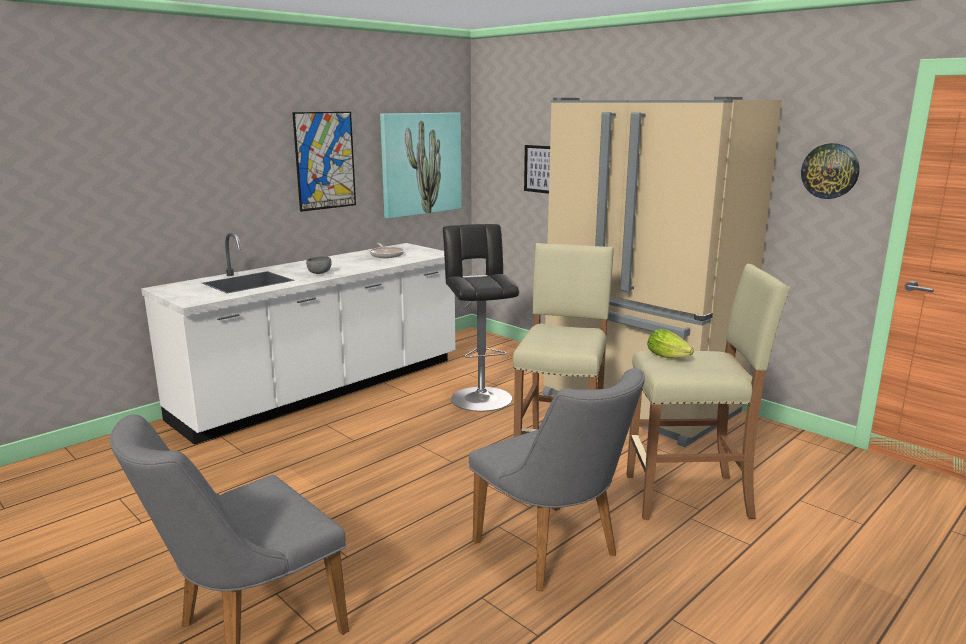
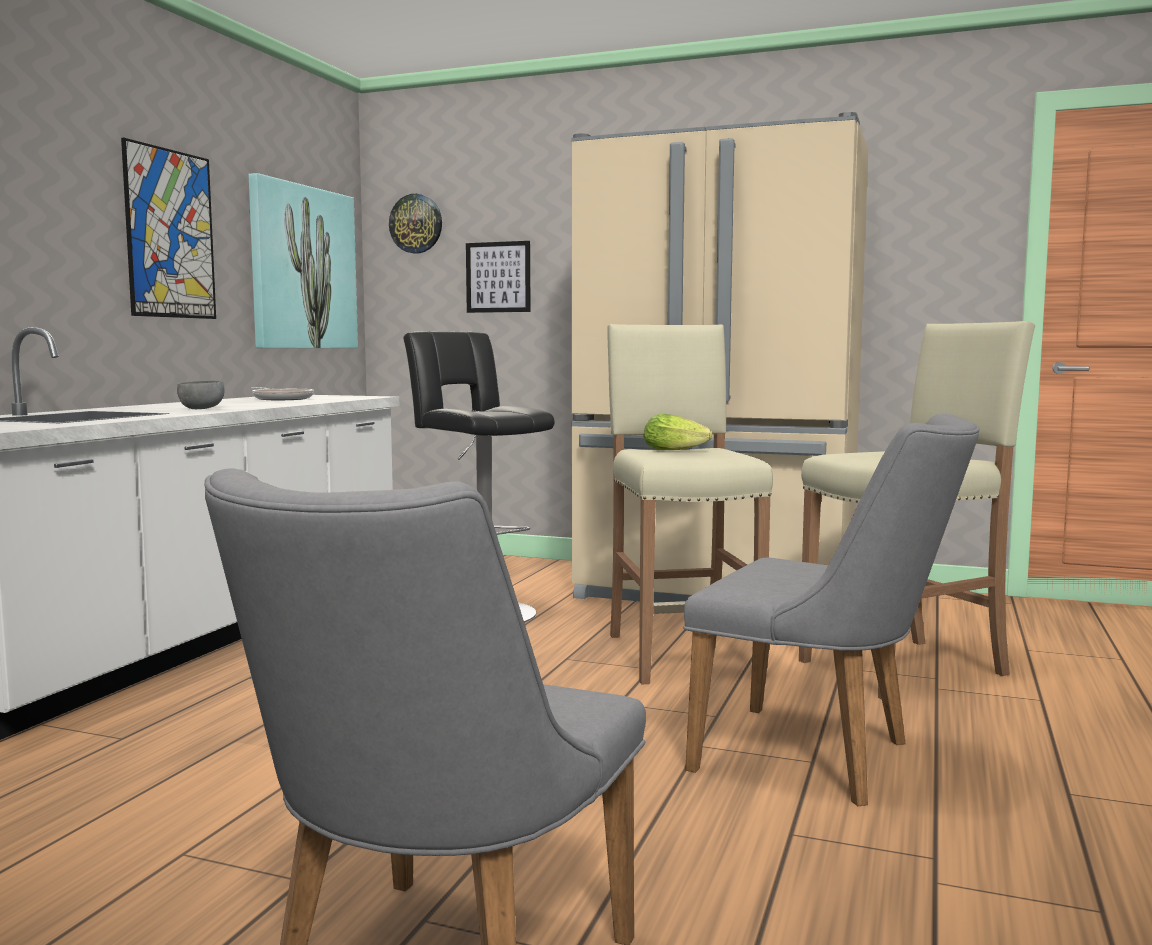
camera: 25 degrees left, 10 degrees down
lettuce [647,329,694,358] -> lettuce moved to [644,414,712,450]
wall clock [801,143,859,199] -> wall clock moved to [389,194,442,254]

